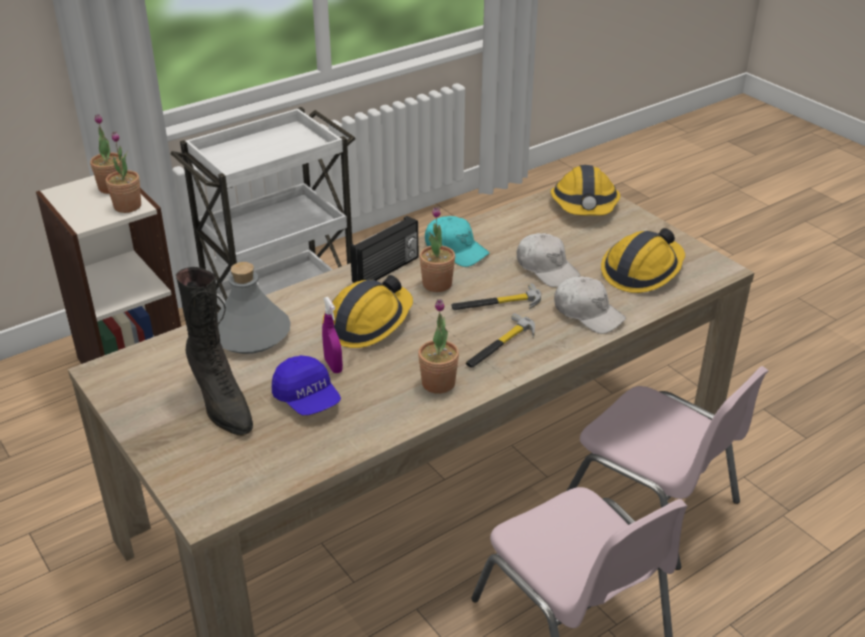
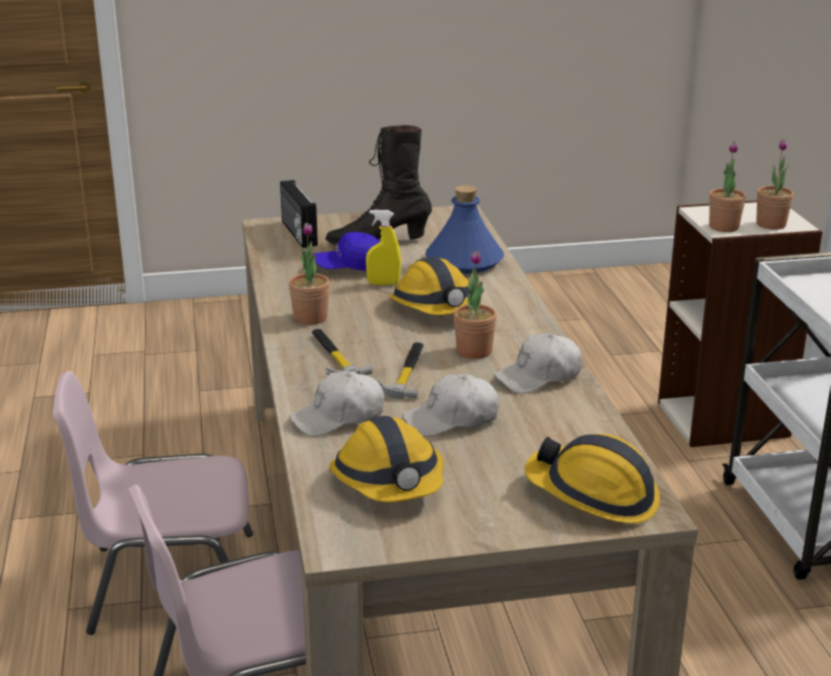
camera: 115 degrees right, 10 degrees down
grey bottle [217,262,291,354] -> blue bottle [425,185,504,274]
purple spray bottle [322,297,343,373] -> yellow spray bottle [366,210,401,285]
radio [350,216,418,283] -> radio moved to [280,180,318,248]
turquoise cap [425,216,489,267] -> white cap [494,333,582,394]

